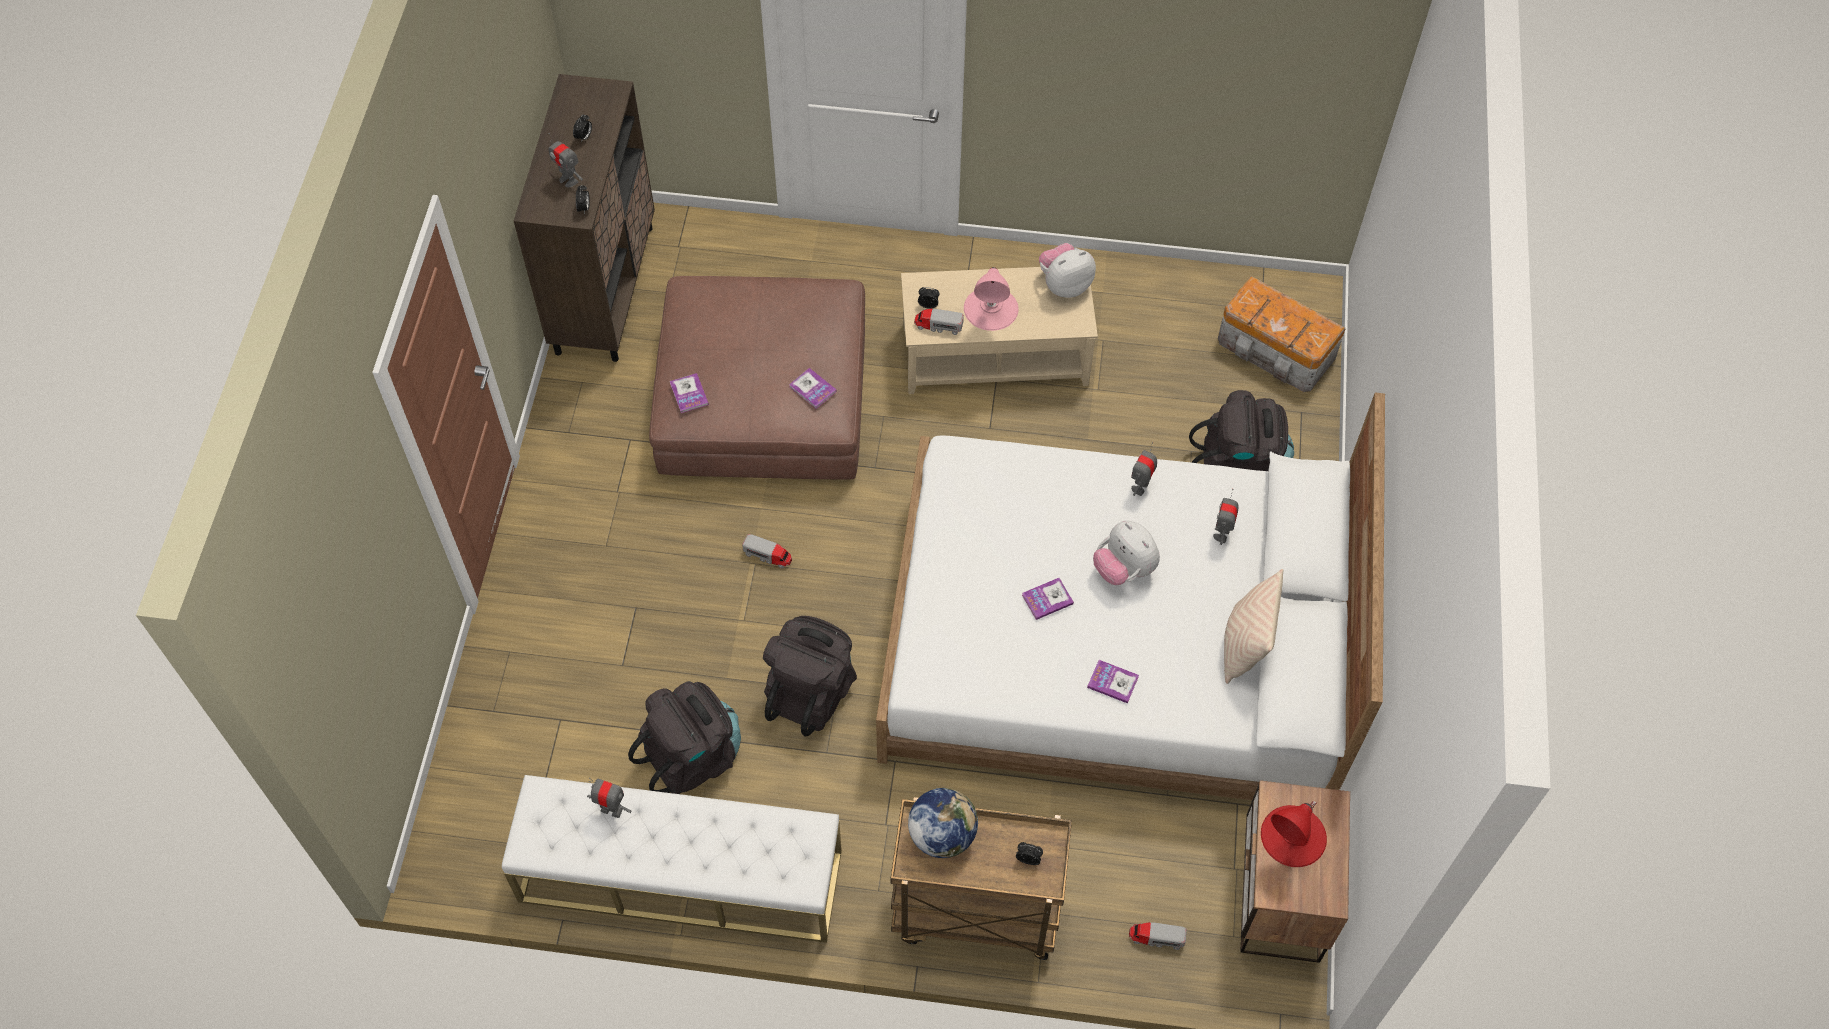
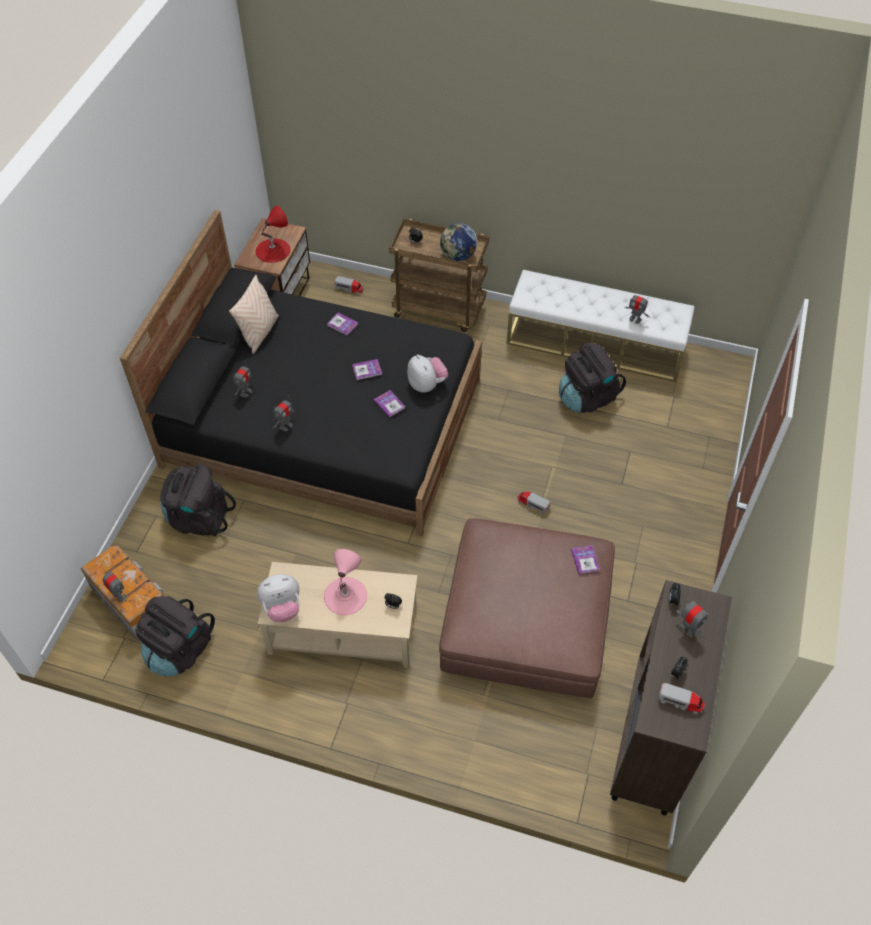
camera: 170 degrees left, 5 degrees down
black backpack [763,616,857,736] -> black backpack moved to [135,596,215,676]
book [789,368,837,409] -> book moved to [374,390,406,418]
white bed [876,392,1385,800] -> black bed [120,210,482,536]
toy truck [914,308,964,335] -> toy truck moved to [658,683,705,714]
plush toy [1093,521,1160,585] -> plush toy moved to [407,354,448,393]
none -> toy robot [103,568,126,603]

